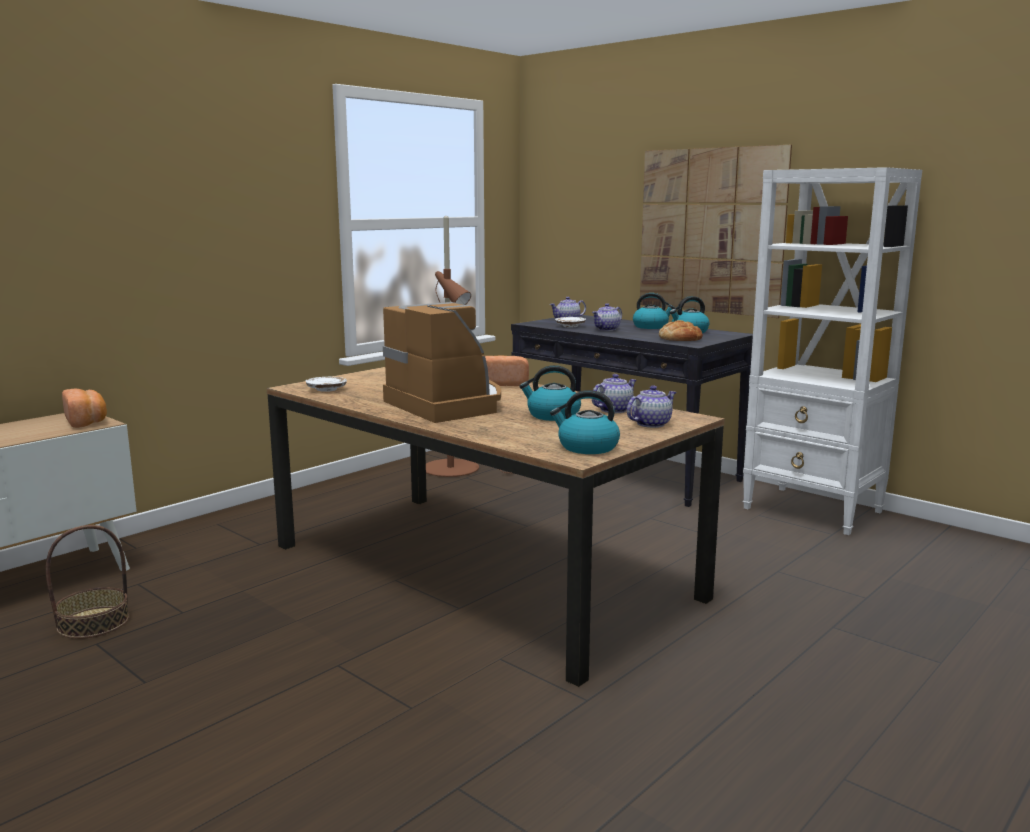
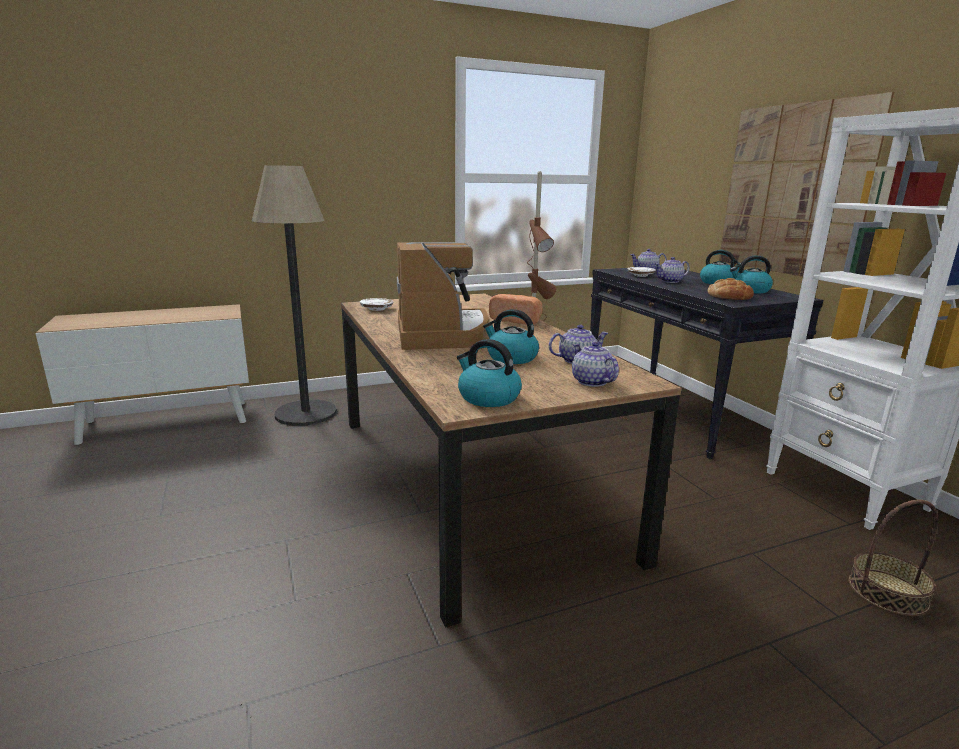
camera: 25 degrees right, 5 degrees up
basket [46,525,130,639] -> basket moved to [849,500,938,616]
bread [62,389,107,428] -> none
teapot [627,386,676,428] -> teapot turned 105 degrees counterclockwise [572,342,619,387]
none -> floor lamp [252,165,337,426]

